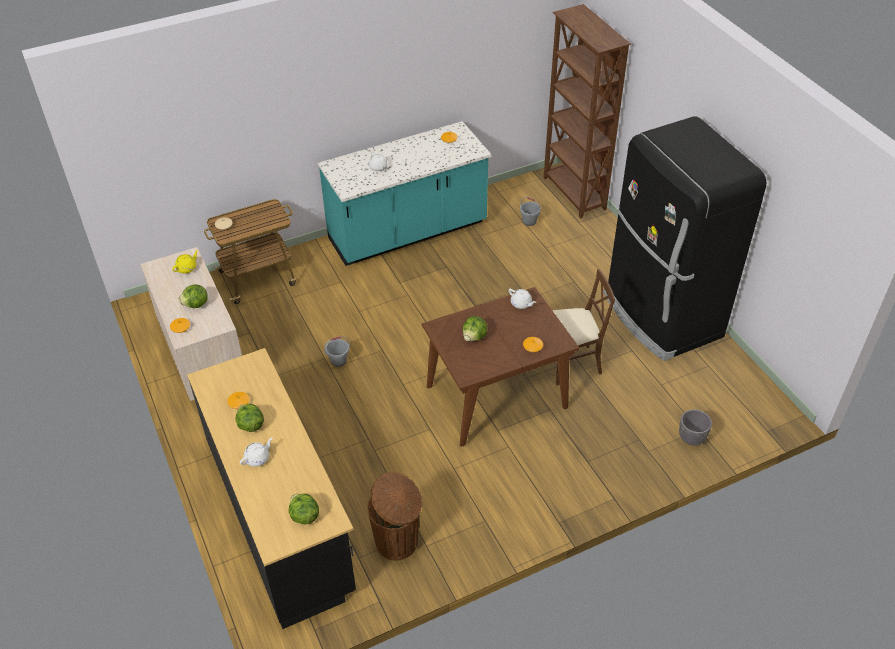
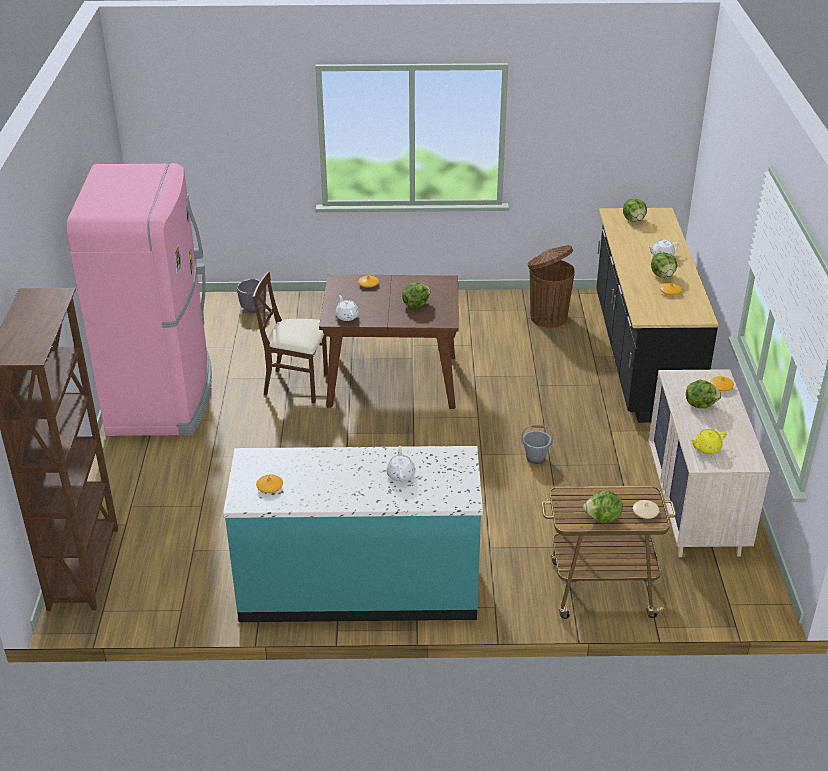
camera: 155 degrees left, 10 degrees down
grey bucket [520,197,541,226] -> none
black fridge [603,117,767,361] -> pink fridge [66,163,212,436]
none -> lettuce [583,491,623,523]

